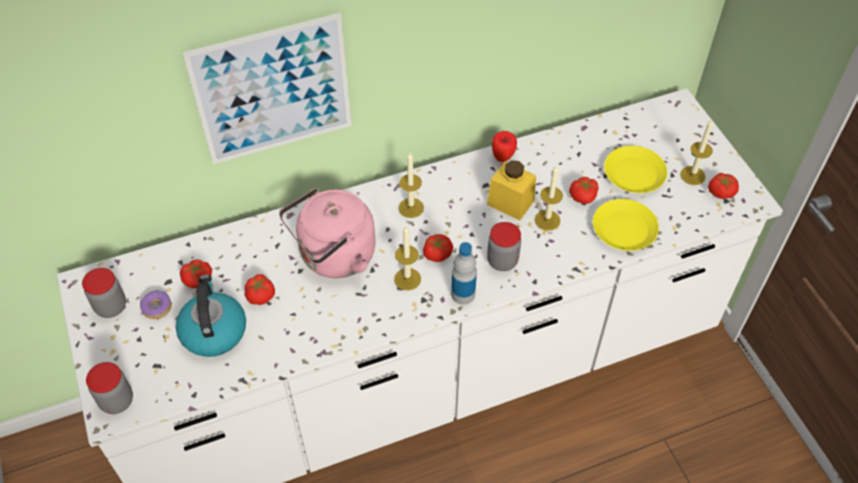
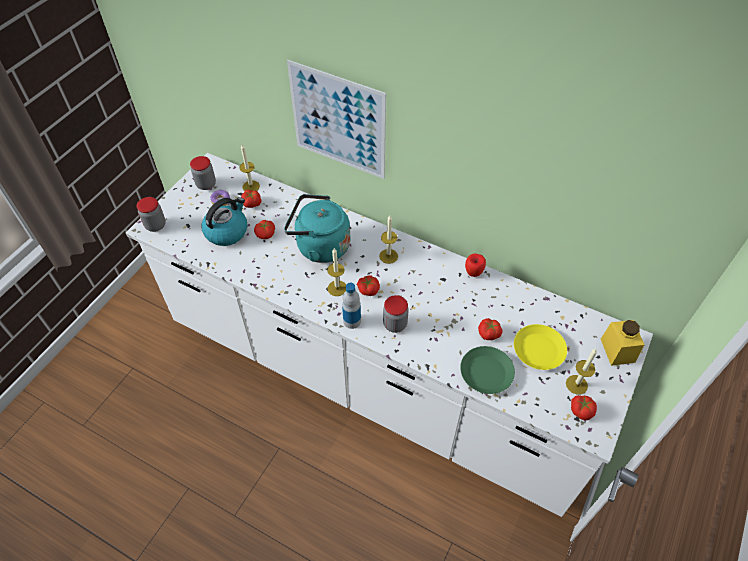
camera: 50 degrees right, 0 degrees up
pink kettle [279,188,376,278] -> turquoise kettle [284,194,350,263]
yellow jar [487,160,536,221] -> yellow jar moved to [601,320,644,366]
candle [535,165,563,231] -> candle moved to [239,144,260,191]
yellow plate [593,199,659,251] -> green plate [460,346,515,394]

